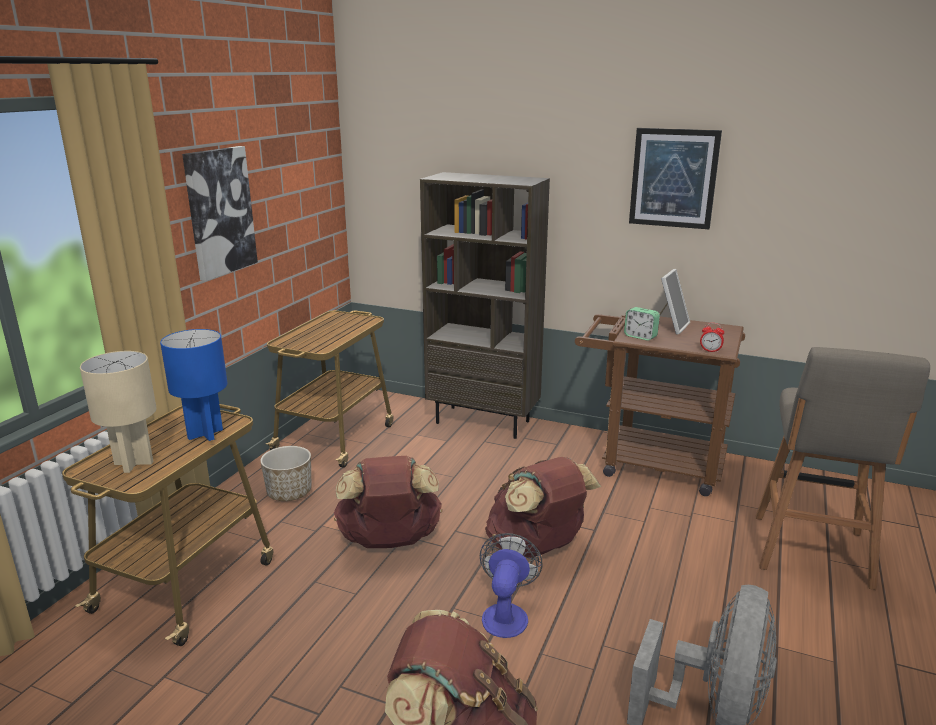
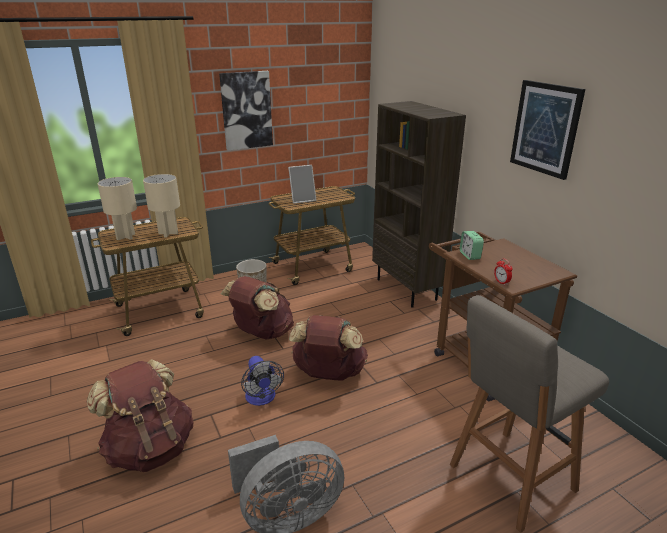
camera: 40 degrees right, 5 degrees up
blue table lamp [160,329,227,441] -> beige table lamp [143,174,180,237]
fan [480,533,543,638] -> fan turned 105 degrees clockwise [241,356,284,406]
picture frame [659,269,690,334] -> picture frame moved to [288,165,317,204]

